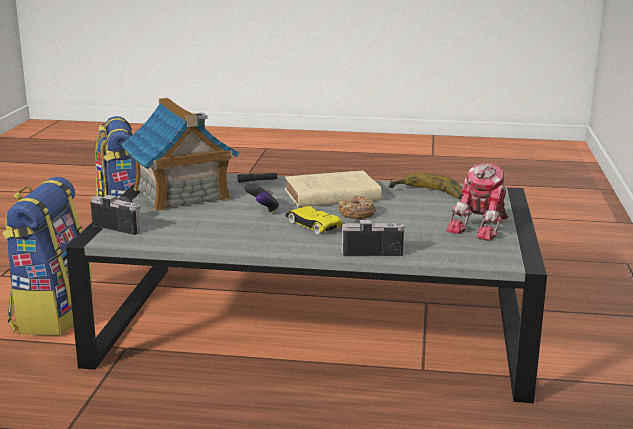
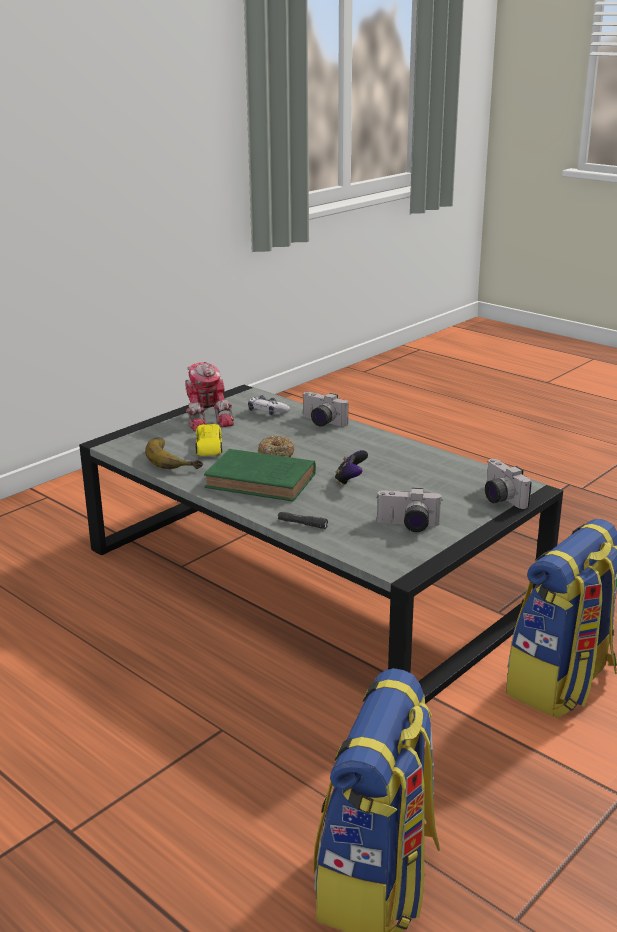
camera: 145 degrees left, 5 degrees up
toy house [121,98,240,211] -> camera [376,488,442,532]
beige book [285,171,381,207] -> green book [204,449,316,502]
yellow toy car [285,206,342,234] -> yellow toy car moved to [195,424,222,456]
toy robot [446,163,508,241] -> toy robot turned 90 degrees clockwise [185,362,234,432]
none -> game controller [248,395,290,415]

